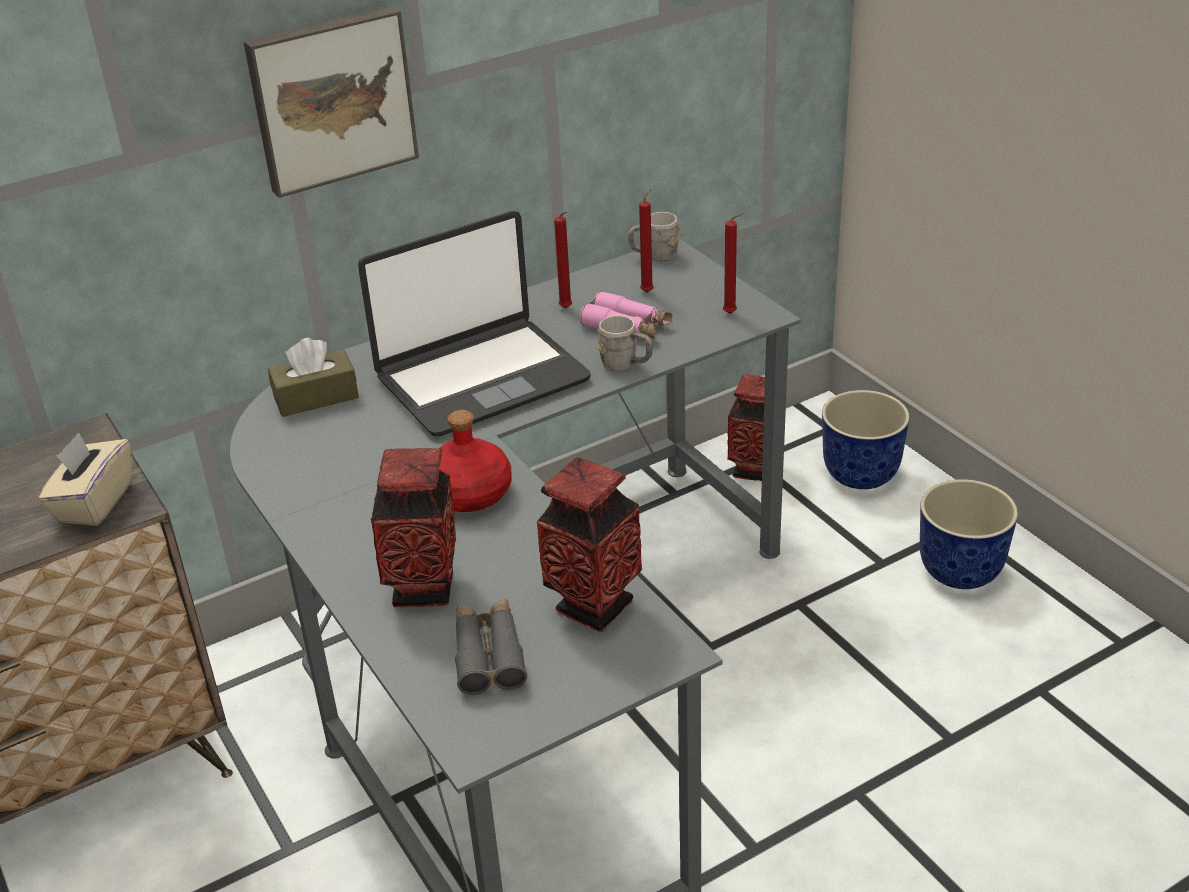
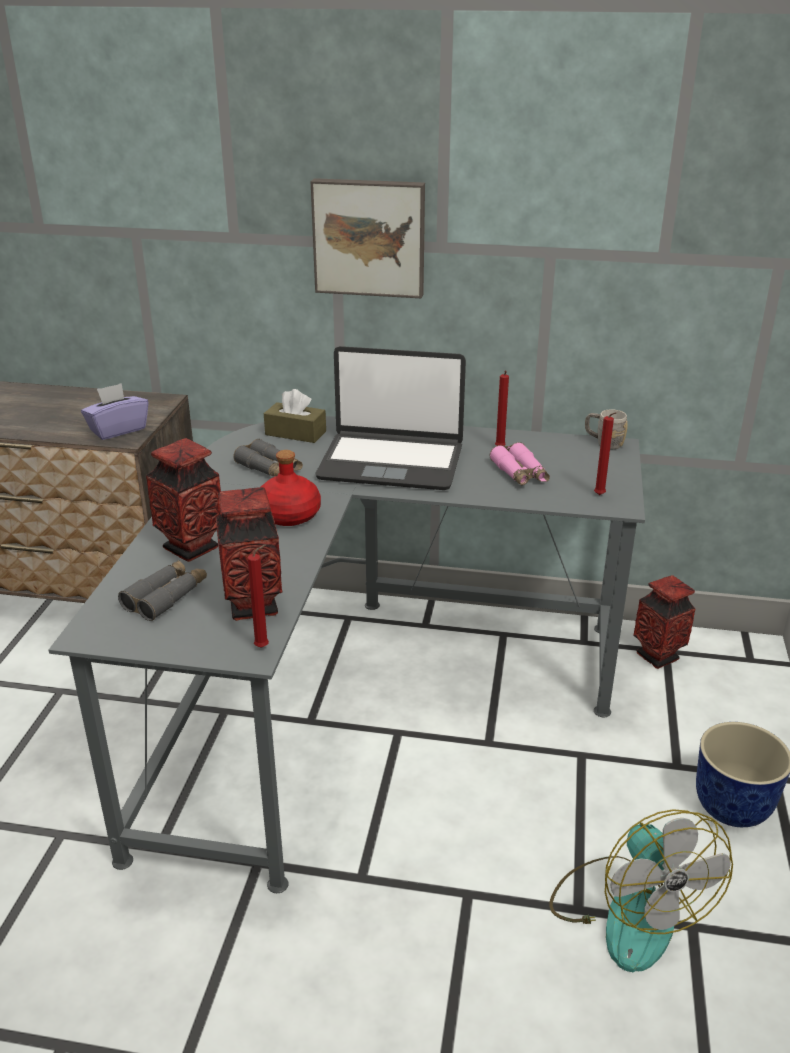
camera: 40 degrees right, 5 degrees down
beige tissue box [38,432,132,526] -> purple tissue box [81,383,149,440]
grey mug [597,316,653,371] -> none
red candle [639,189,654,292] -> red candle moved to [247,544,269,648]
planter [822,390,910,489] -> none
none -> grey binoculars [234,439,303,477]
none -> fan [549,809,733,972]

